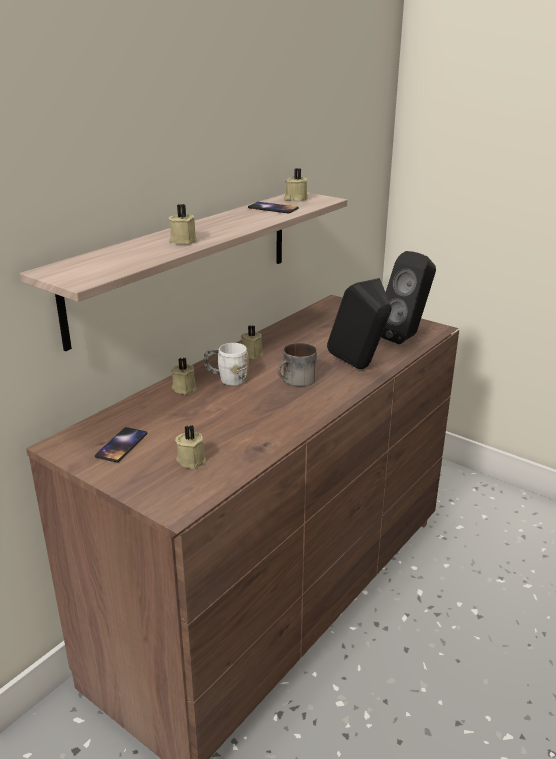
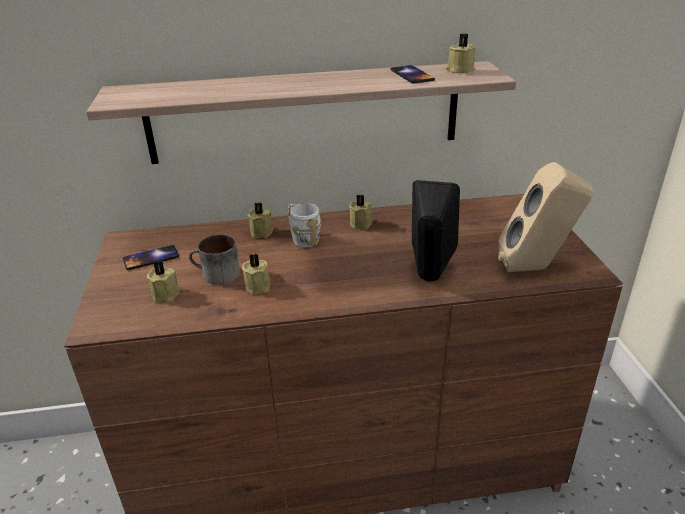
camera: 45 degrees right, 5 degrees up
beige candle [169,204,198,245] -> beige candle moved to [241,253,270,295]
mug [277,343,317,386] -> mug moved to [189,234,240,285]
black speaker [381,251,436,344] -> beige speaker [498,162,593,272]

